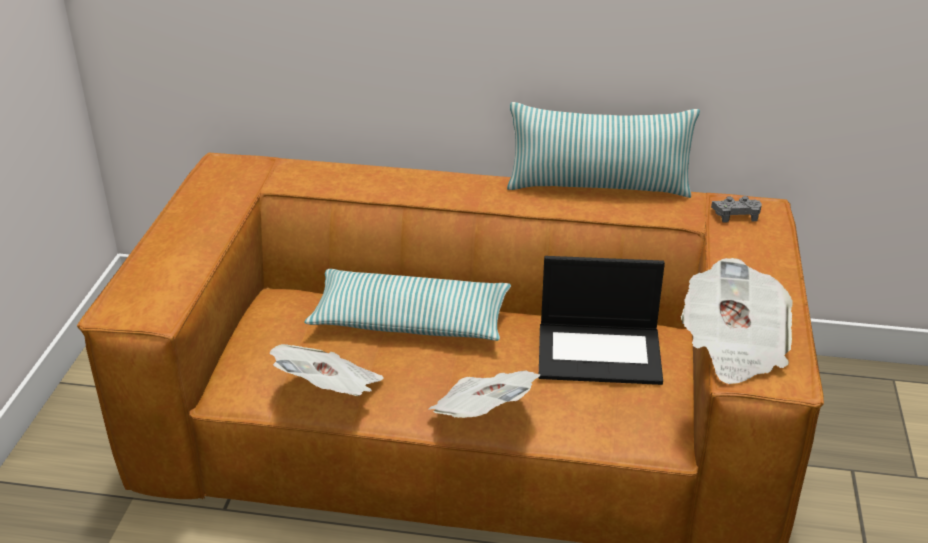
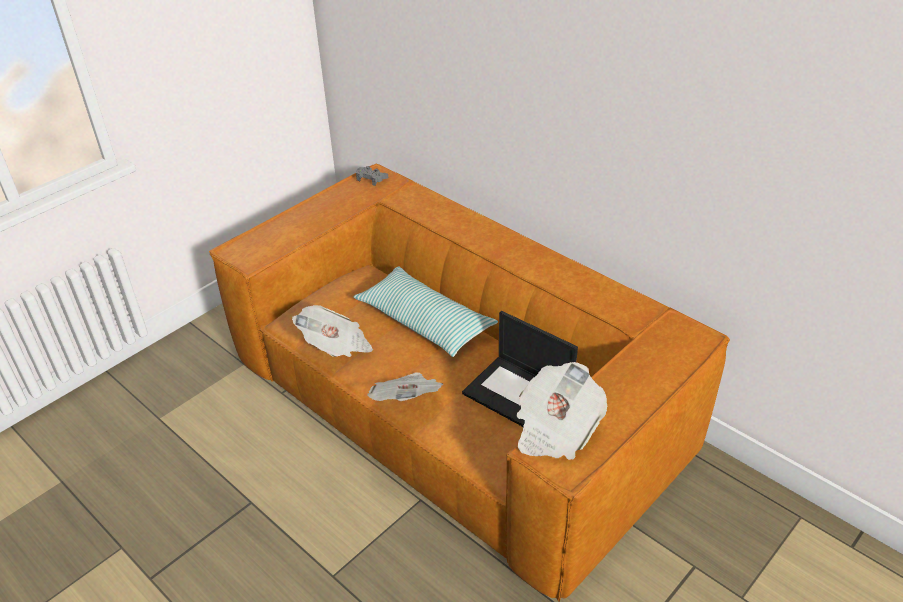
camera: 35 degrees right, 5 degrees up
pillow [507,102,700,198] -> none
grey game controller [711,196,762,223] -> grey game controller moved to [356,166,388,186]

